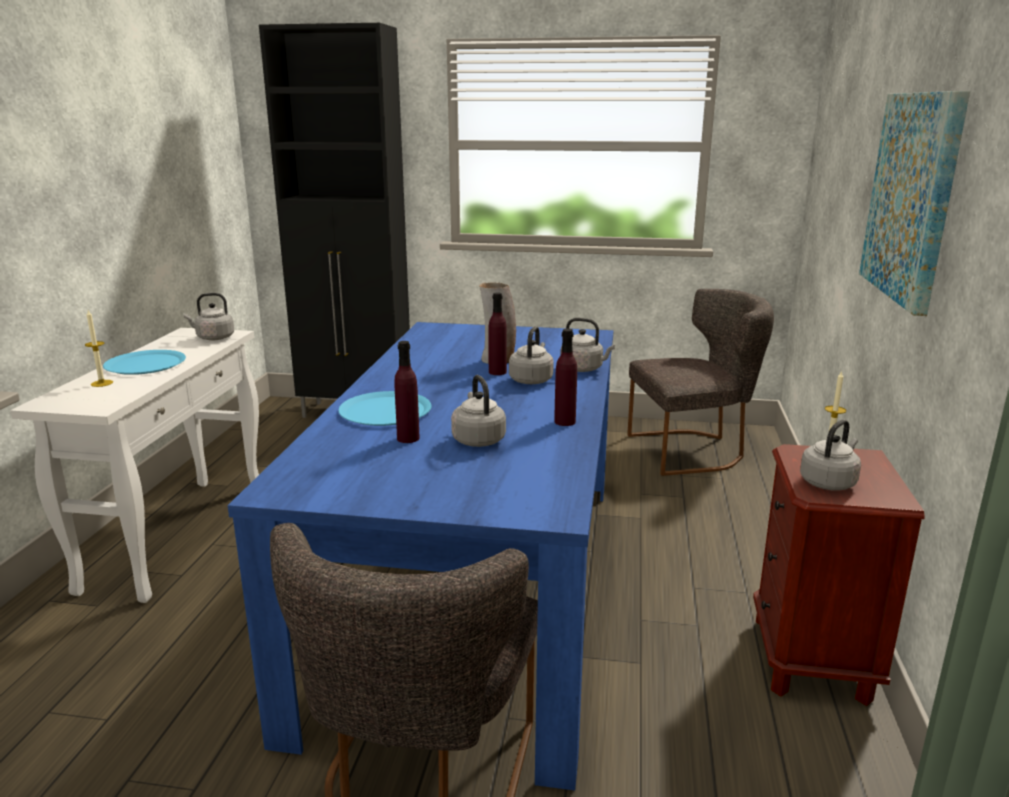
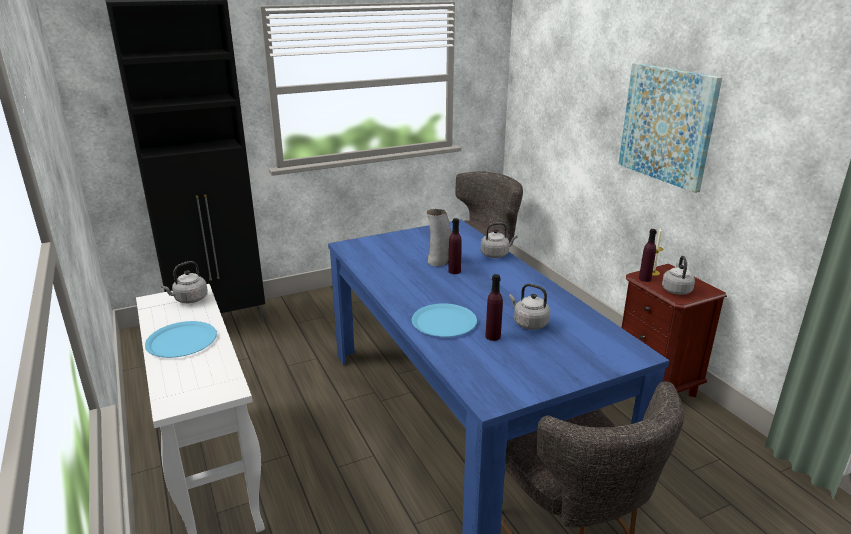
camera: 35 degrees left, 5 degrees up
candle [85,310,113,387] -> none
grey kettle [509,326,554,384] -> none
purple bottle [554,329,577,426] -> purple bottle moved to [639,229,657,282]

